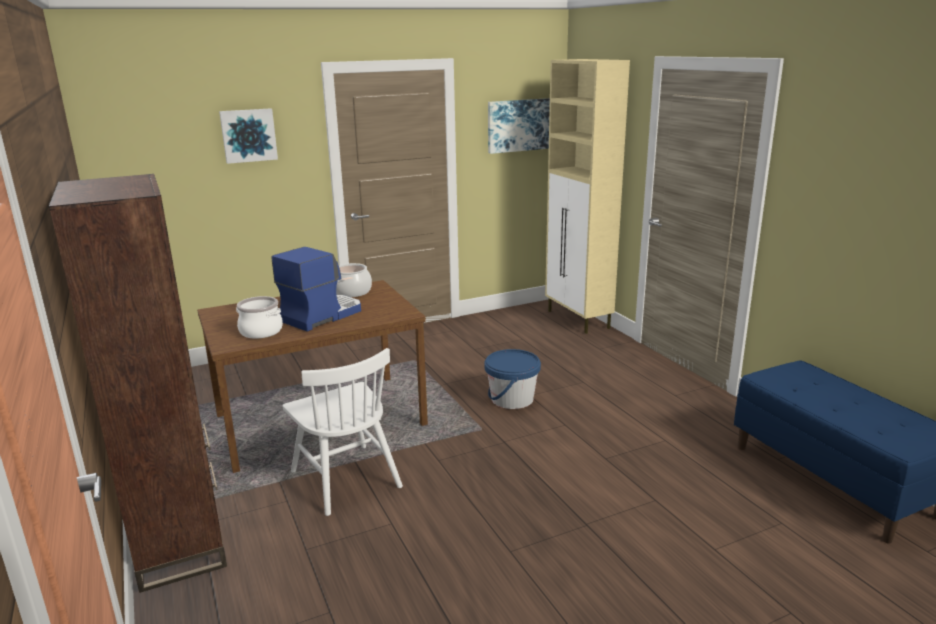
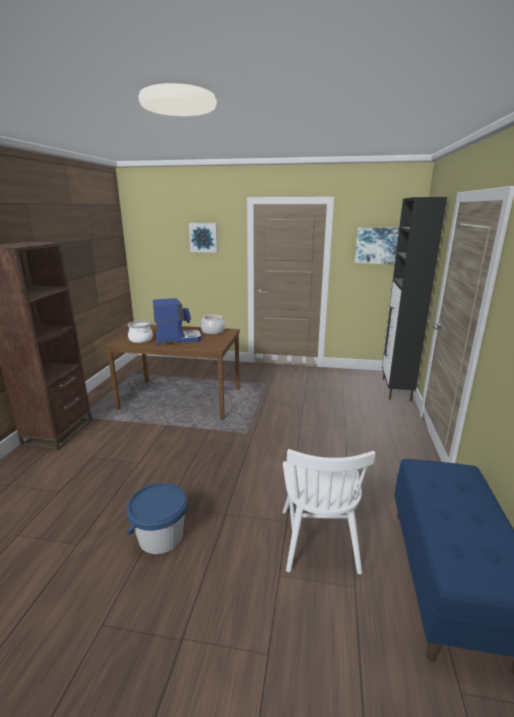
camera: 35 degrees right, 0 degrees up
white chair [283,348,403,516] -> white chair moved to [283,449,376,575]
blue bucket [484,349,541,409] -> blue bucket moved to [127,483,187,554]
beige cabinet [545,59,630,334] -> black cabinet [382,197,447,401]

